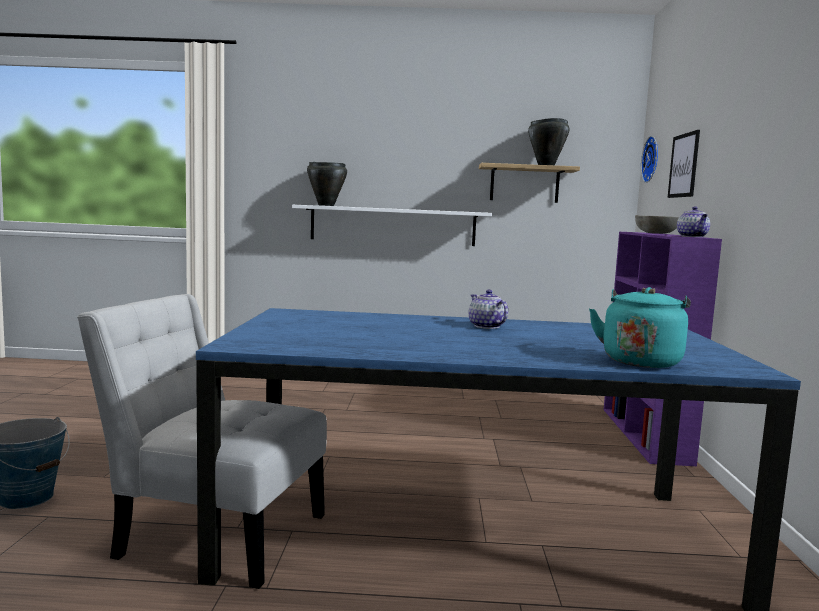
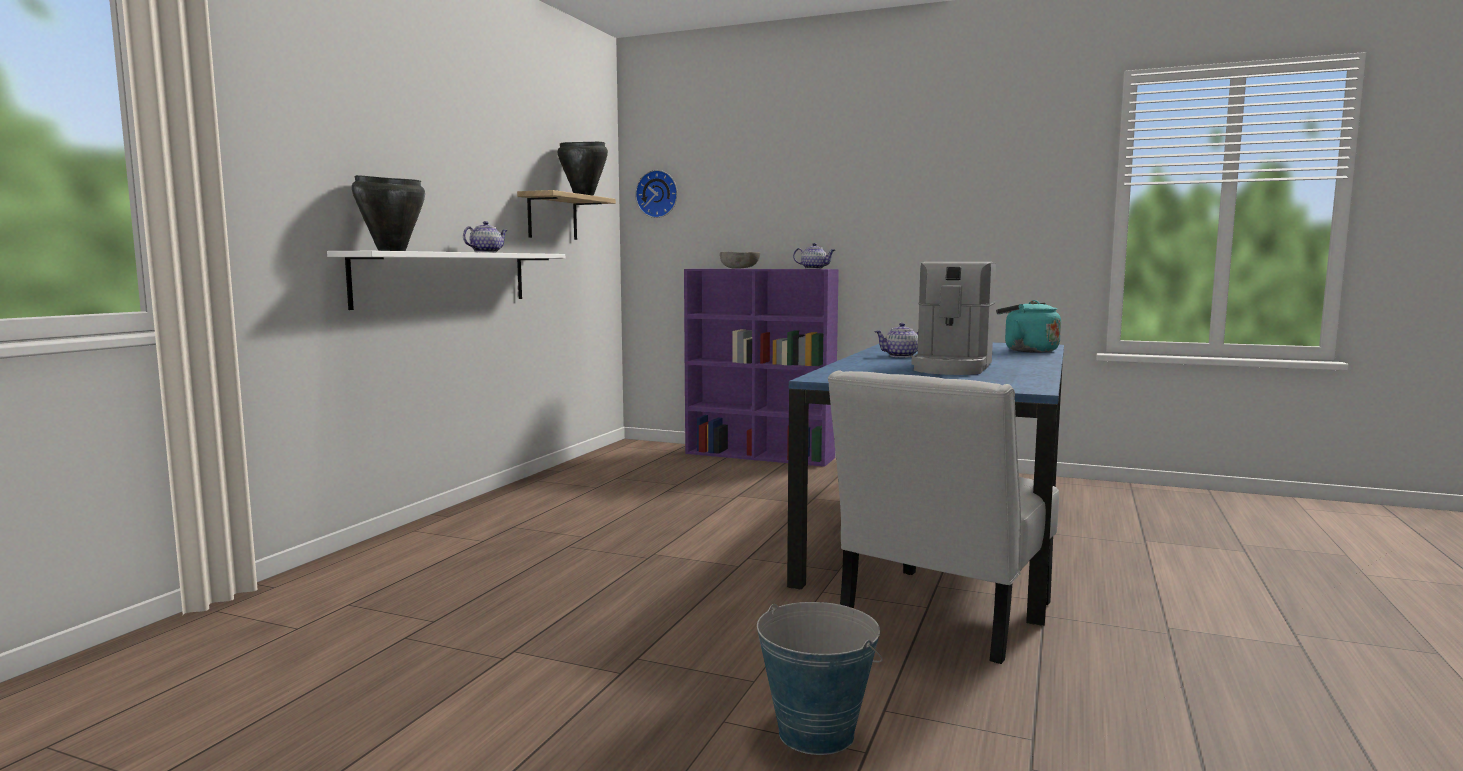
camera: 70 degrees left, 0 degrees up
picture [667,130,700,198] -> none
none -> teapot [463,221,508,253]
none -> coffee machine [911,262,996,375]

